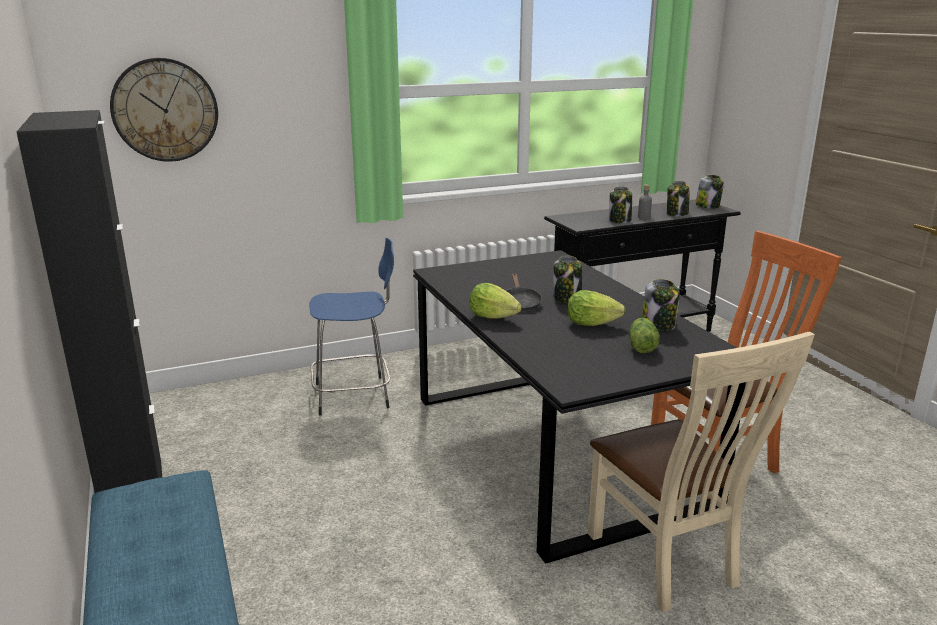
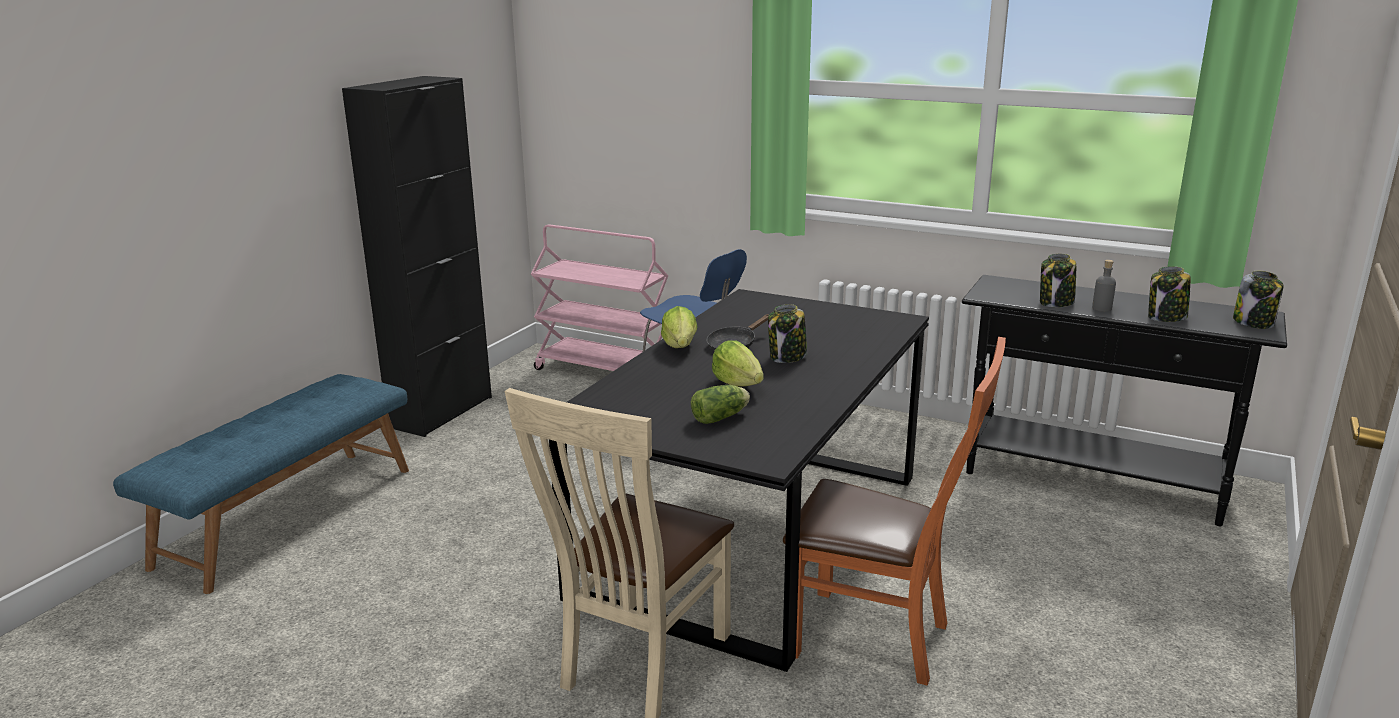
camera: 50 degrees right, 0 degrees up
wall clock [110,58,218,162] -> none
jar [642,279,680,331] -> none
none -> pink cart [531,224,668,371]

